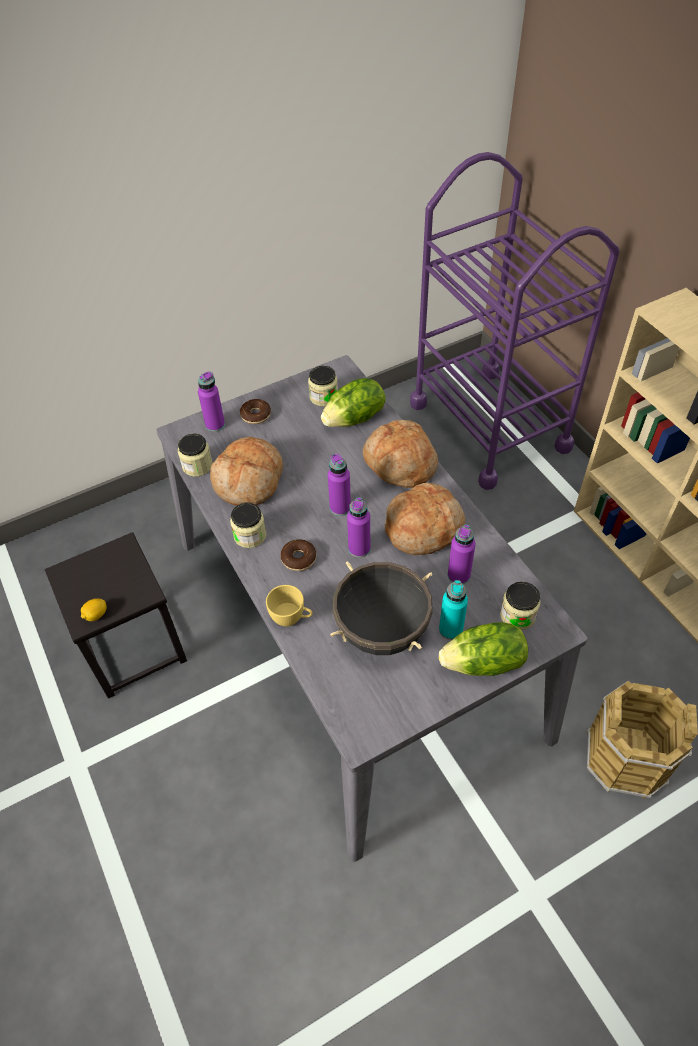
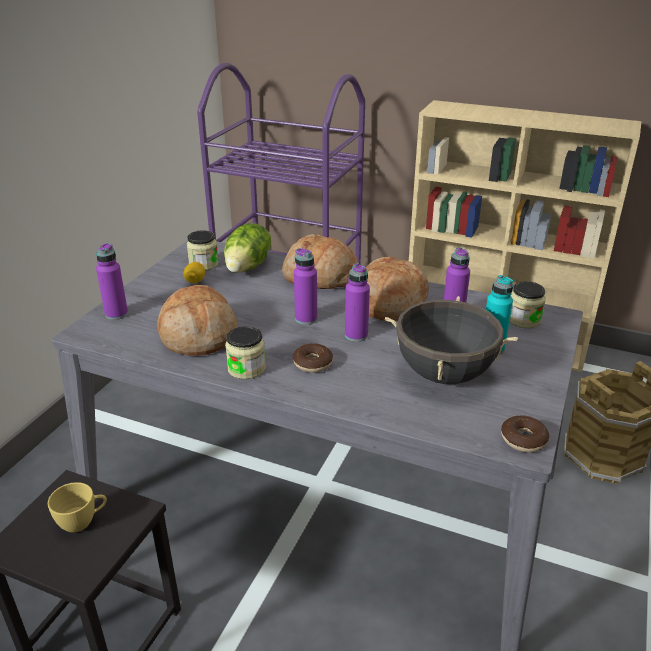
camera: 40 degrees left, 20 degrees down
lemon [81,599,107,621] -> lemon moved to [183,262,205,283]
jar [178,433,213,477] -> none
donut [240,399,271,424] -> donut moved to [501,415,549,452]
yellow cup [266,585,313,626] -> yellow cup moved to [48,482,107,532]
lettuce [439,622,528,676] -> none

